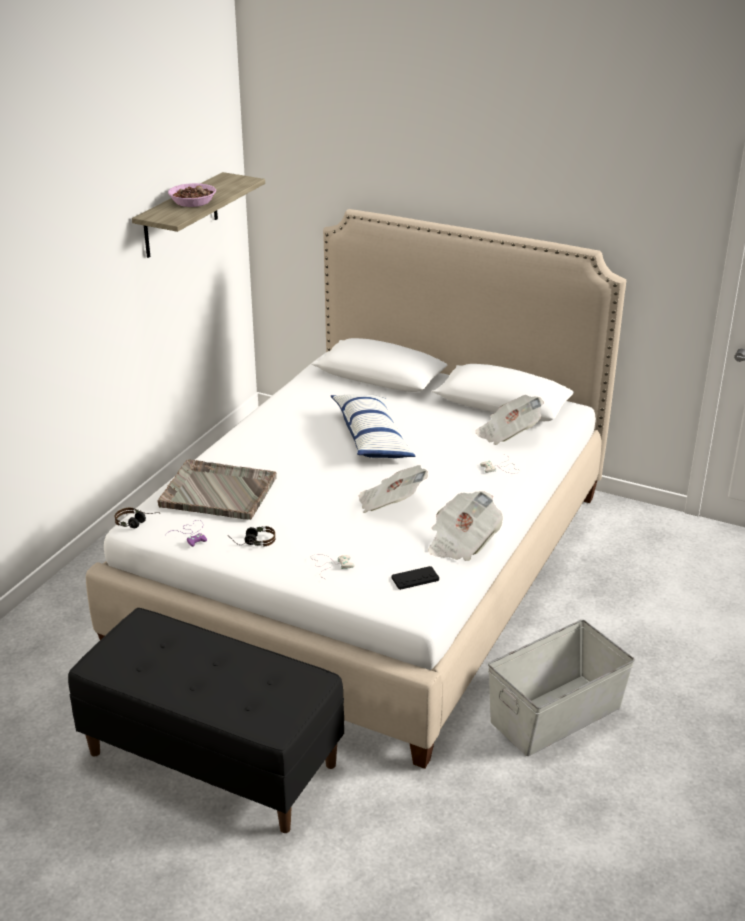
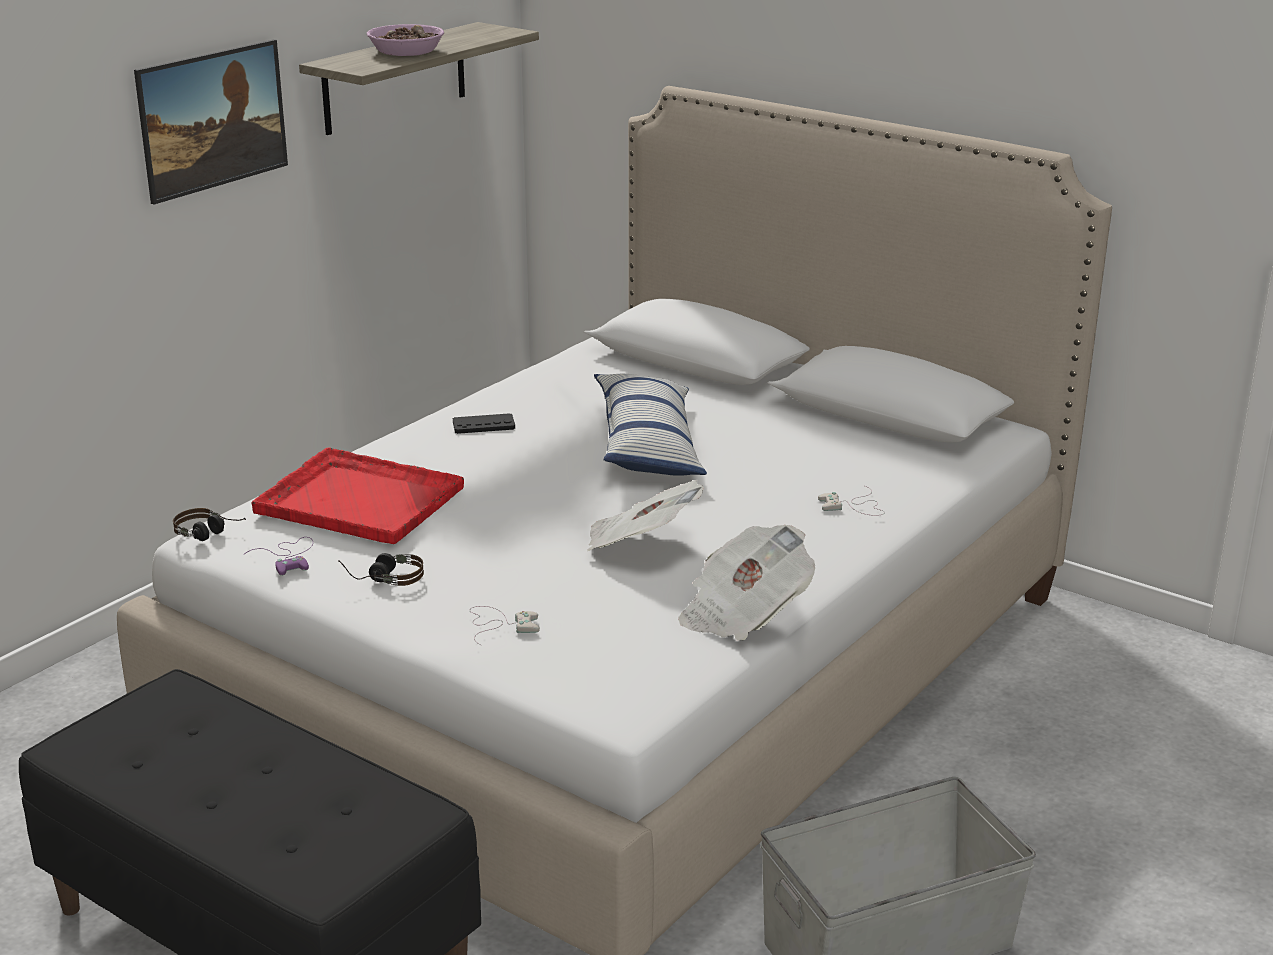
camera: 10 degrees right, 5 degrees down
grey tray [157,459,277,520] -> red tray [251,447,464,544]
black game controller [392,566,439,590] -> black game controller moved to [453,413,515,434]
newspaper [475,395,544,445] -> none
none -> picture [134,39,288,204]

